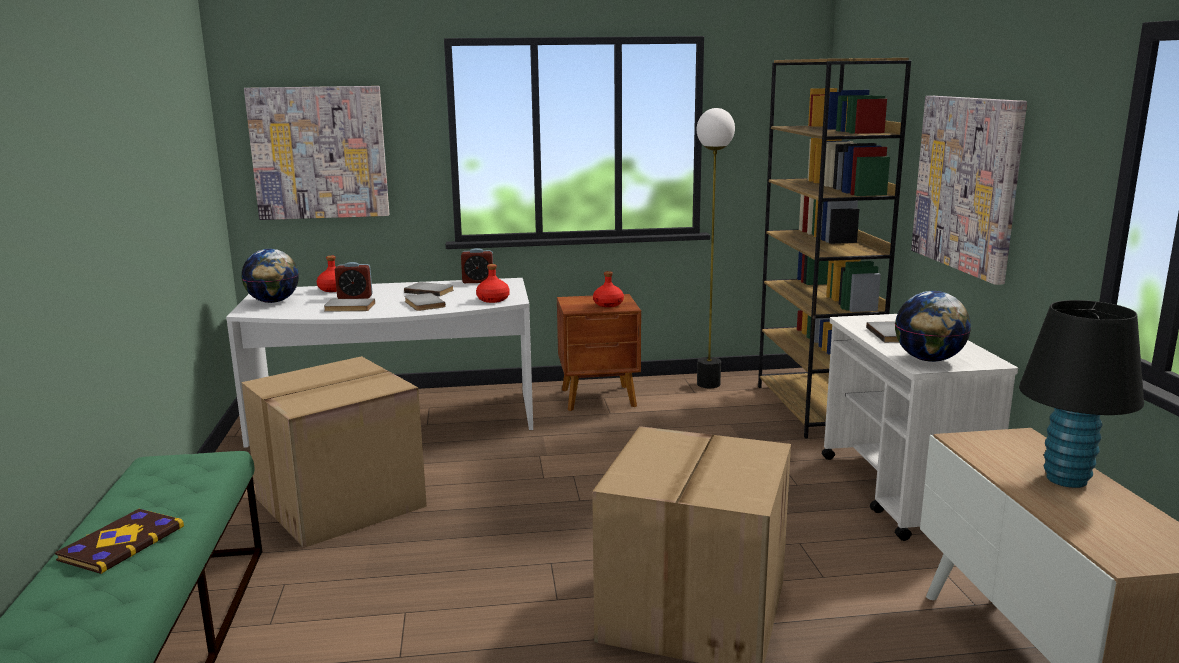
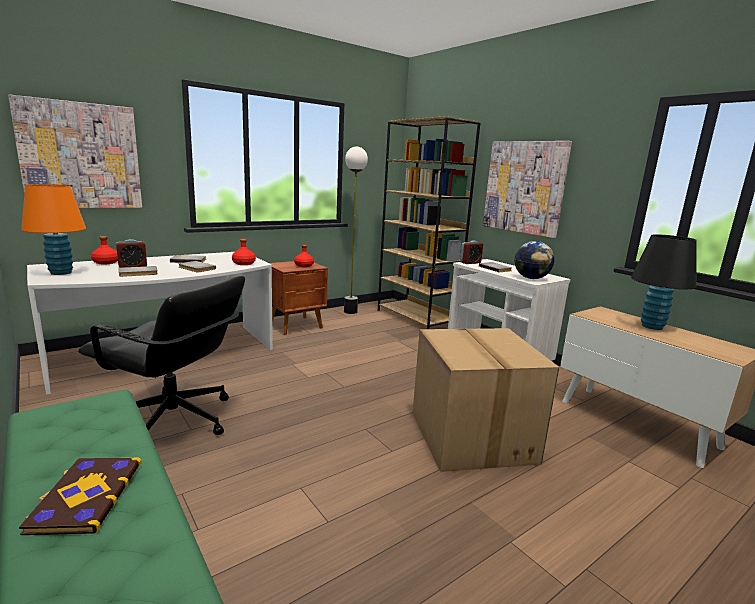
camera: 30 degrees left, 0 degrees up
globe [241,249,299,303] -> orange table lamp [21,184,86,275]
cardboard box [241,356,427,548] -> black office chair [78,275,245,435]
alarm clock [461,248,493,283] -> alarm clock moved to [460,240,483,264]

